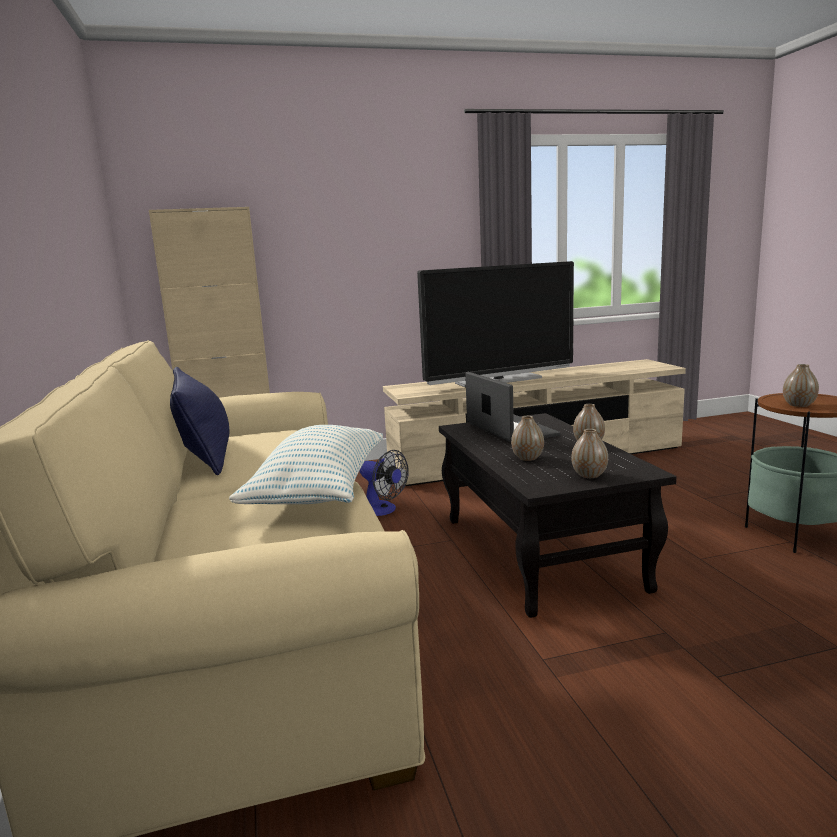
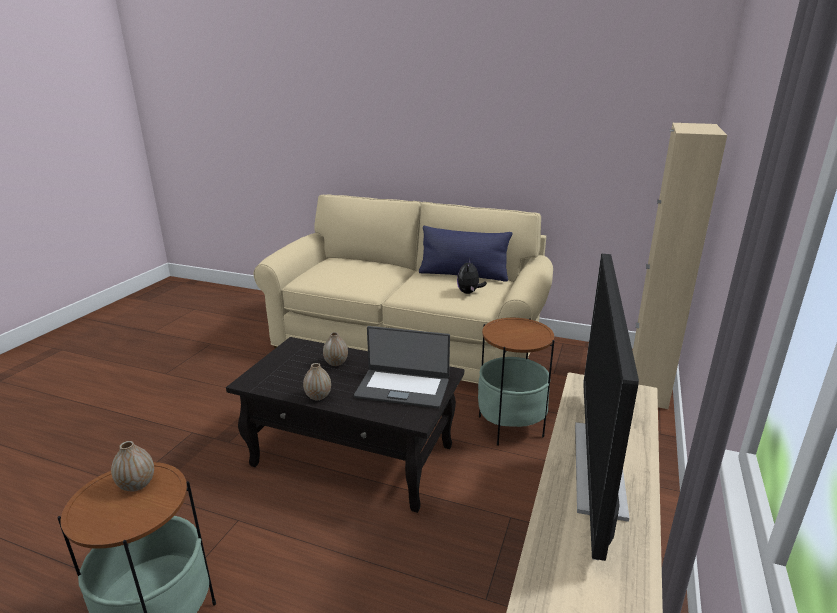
camera: 125 degrees right, 10 degrees up
pillow [229,425,383,504] -> none
fan [360,450,409,516] -> side table [478,318,554,446]
vase [571,429,608,478] -> none
none -> plush toy [457,258,487,294]

